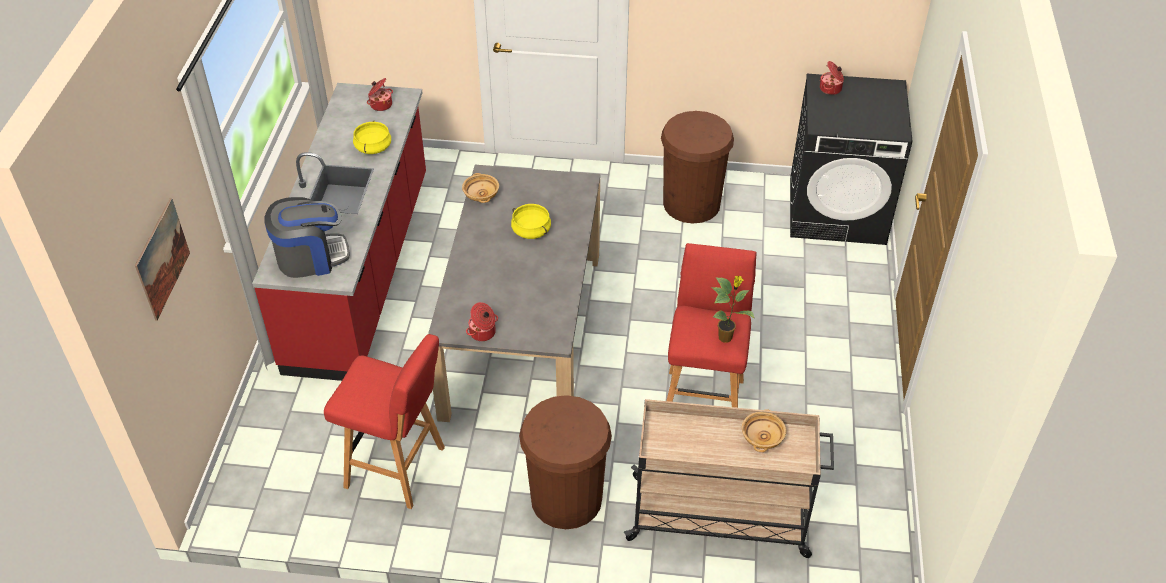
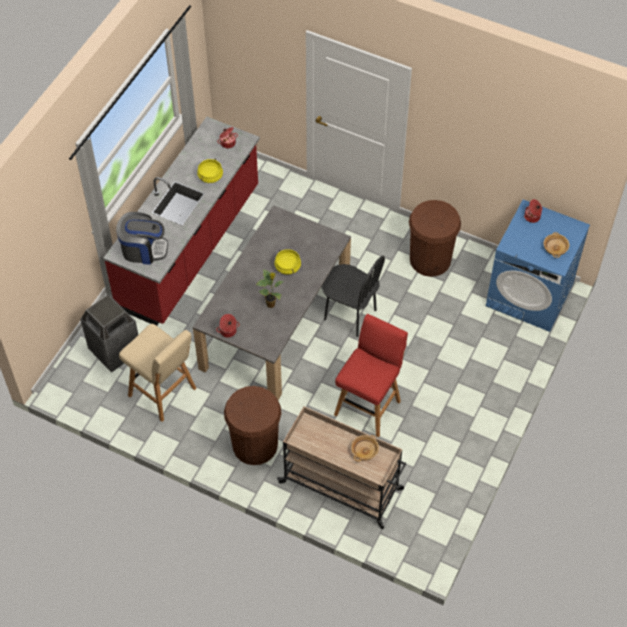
camera: 20 degrees right, 10 degrees up
picture [135,198,190,321] -> none
red stool [324,334,445,509] -> beige stool [119,324,196,422]
beige bowl [462,173,499,203] -> beige bowl moved to [544,232,569,258]
potted plant [711,276,754,343] -> potted plant moved to [256,269,283,308]
black washing machine [790,74,912,245] -> blue washing machine [486,199,590,332]
none -> trash can [80,294,138,372]
none -> black chair [322,256,385,337]

